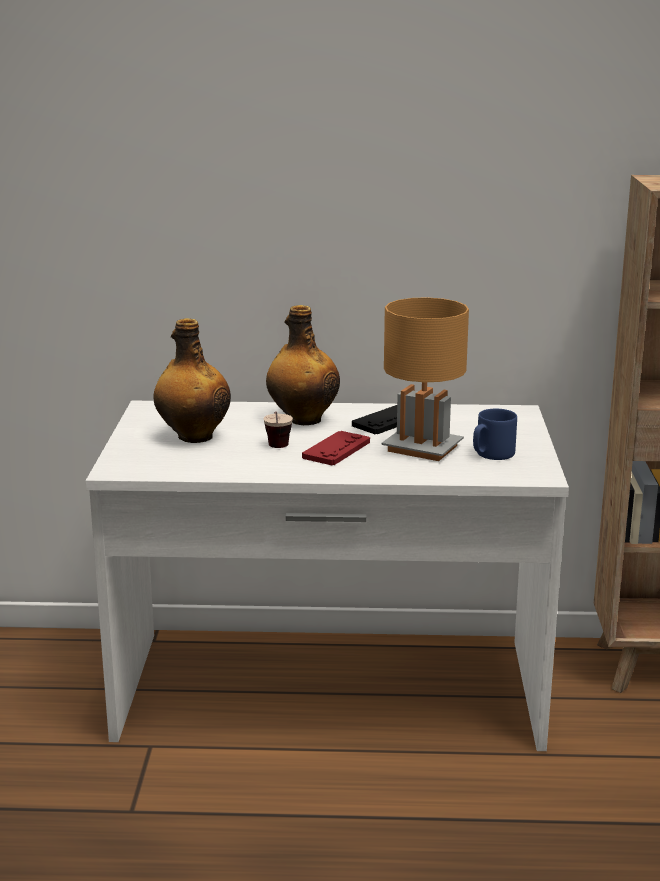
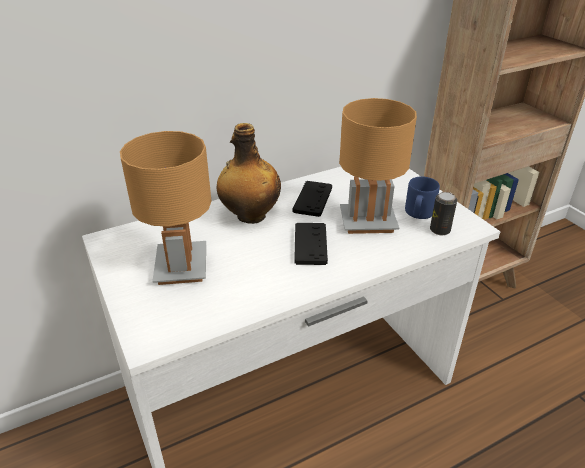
camera: 30 degrees left, 15 degrees up
bottle [154,318,231,443] -> brown table lamp [120,131,212,285]
cup [264,411,293,448] -> none
red game controller [302,431,370,465] -> black game controller [294,223,328,265]
none -> can [430,192,457,235]

